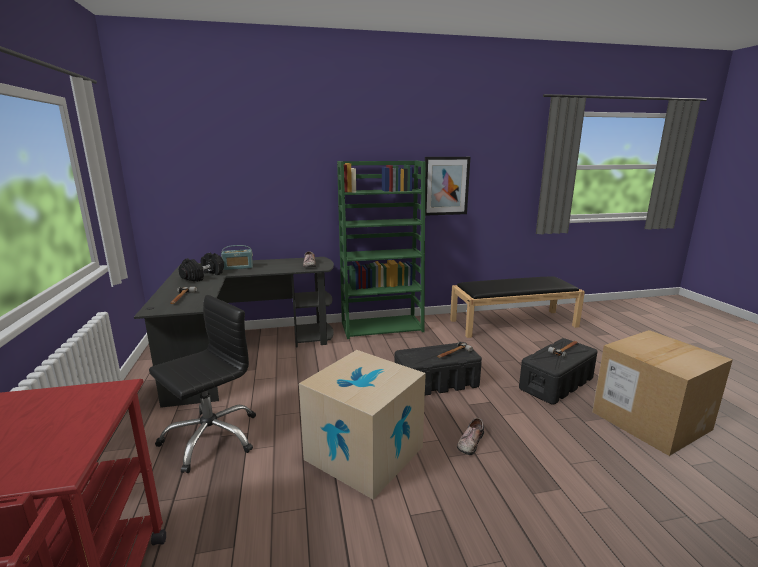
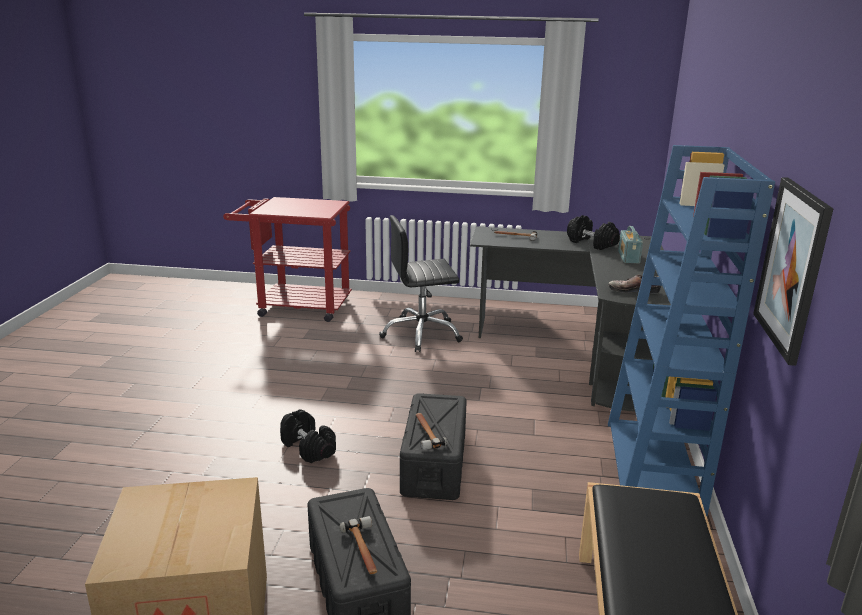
camera: 110 degrees right, 5 degrees up
black office chair [149,295,256,473] -> black office chair turned 105 degrees clockwise [379,215,463,352]
cardboard box [299,350,426,500] -> none
green bookcase [337,161,425,339] -> blue bookcase [608,145,775,516]
shoe [457,418,484,455] -> black dumbbell [280,409,336,463]

